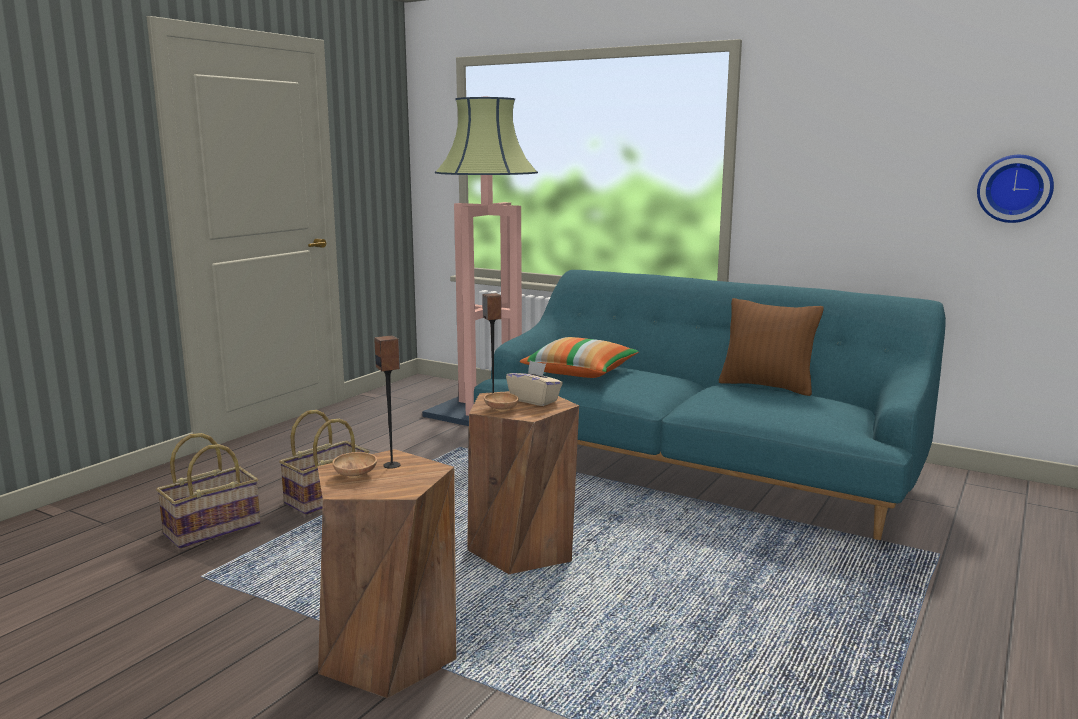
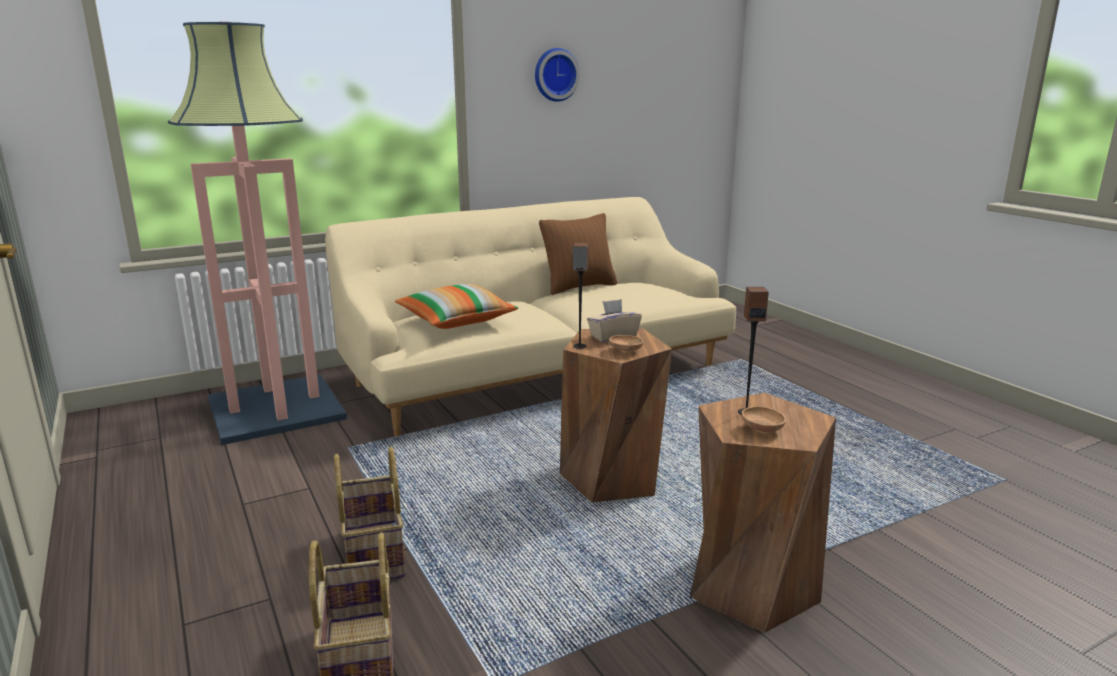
camera: 60 degrees left, 5 degrees up
turquoise sofa [474,270,946,540] -> beige sofa [325,197,736,436]
wall clock [977,155,1054,223] -> wall clock moved to [535,48,580,102]

